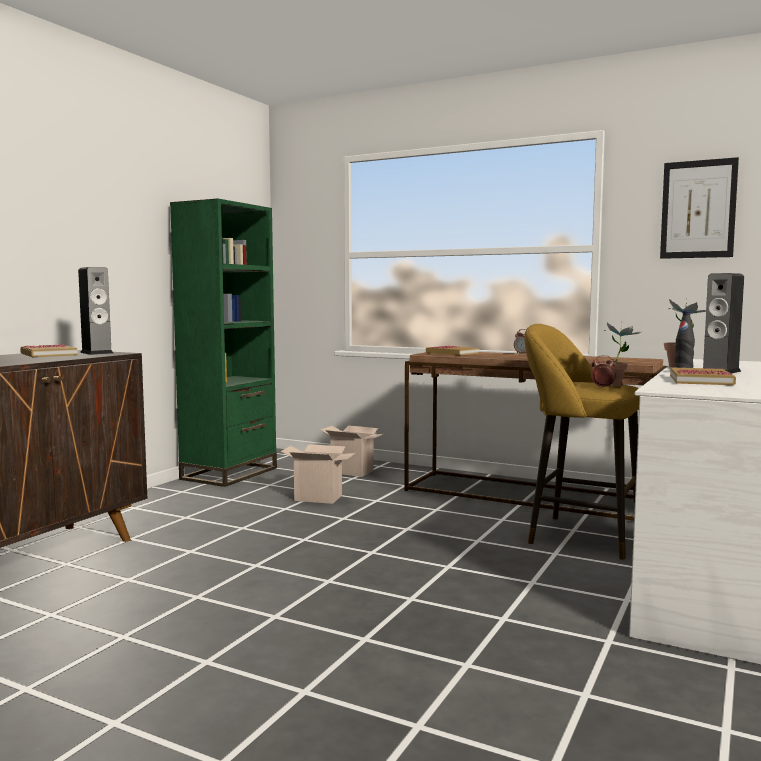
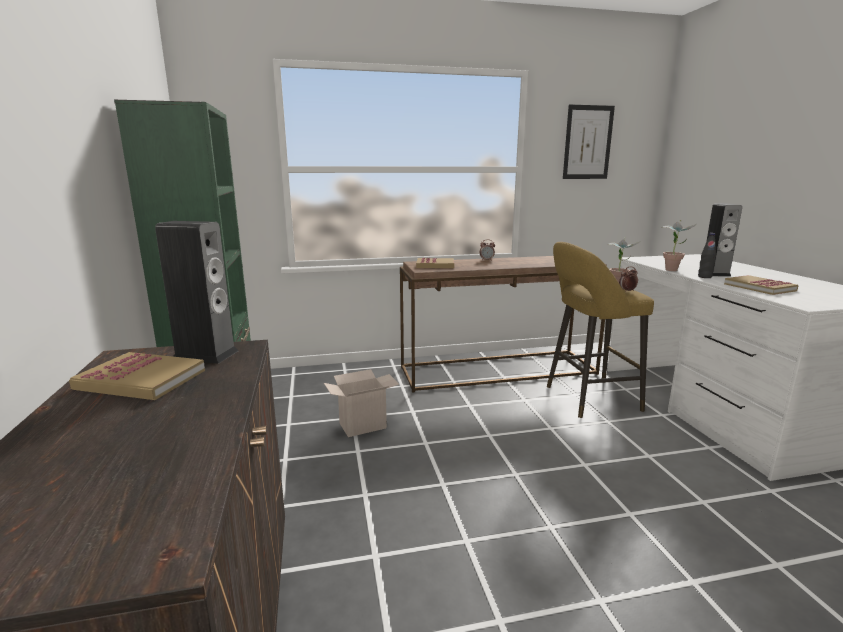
camera: 40 degrees left, 10 degrees up
cardboard box [320,425,384,477] -> none

